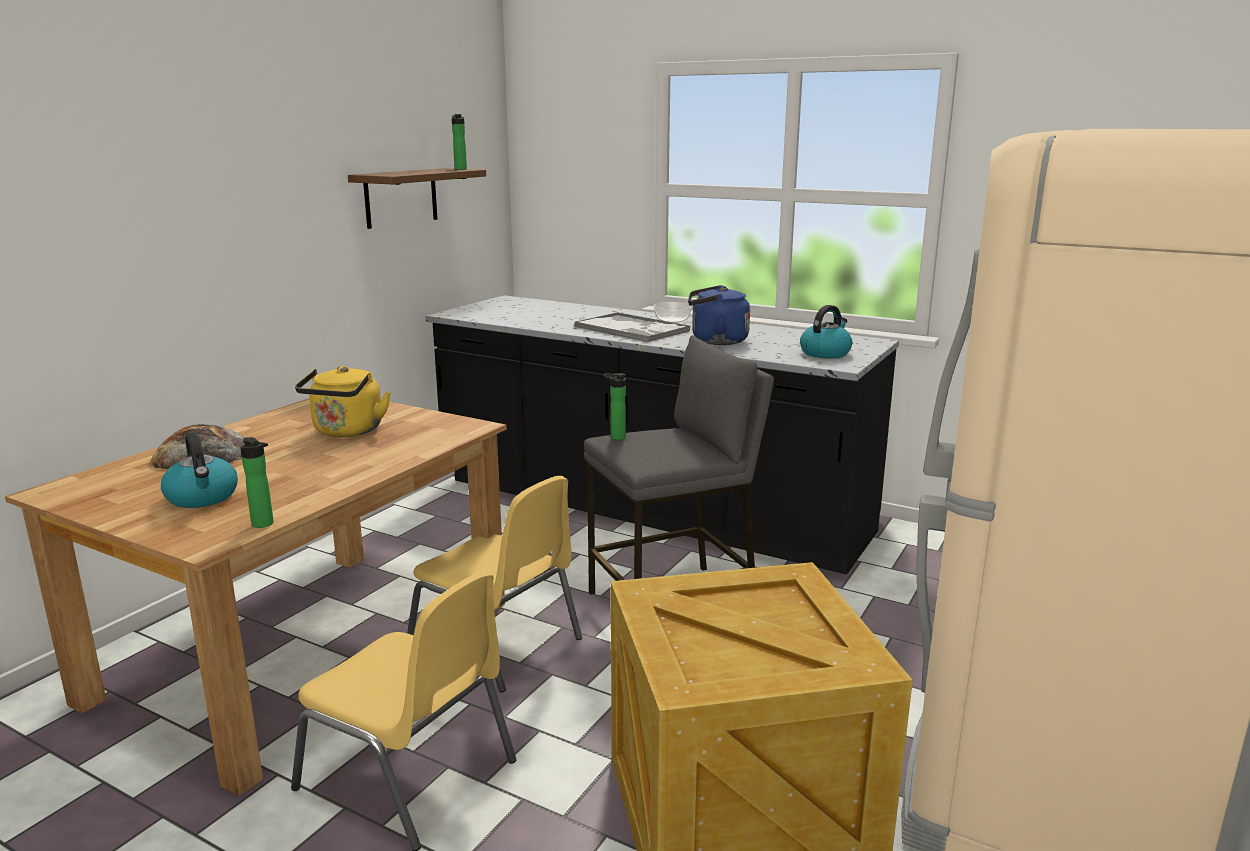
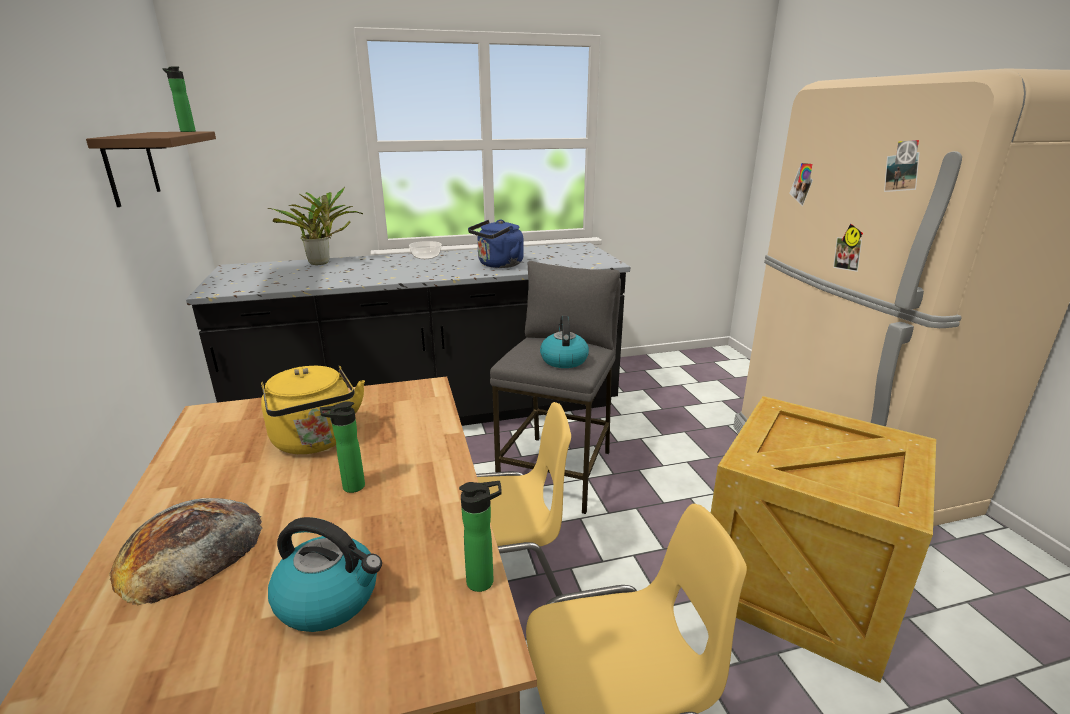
camera: 45 degrees left, 5 degrees up
tray [575,312,690,342] -> none
bottle [604,373,626,440] -> bottle moved to [320,401,365,493]
kettle [800,305,853,359] -> kettle moved to [540,316,589,368]
none -> potted plant [267,187,363,265]

